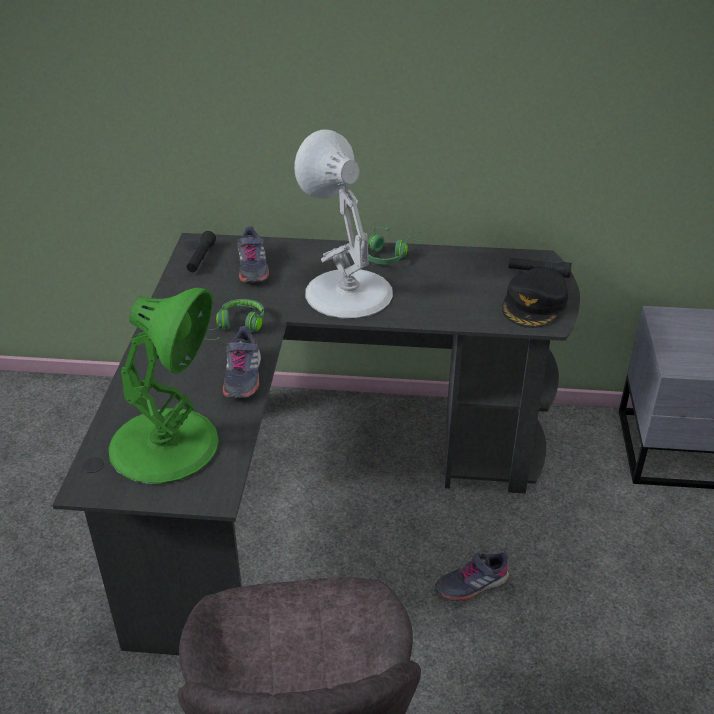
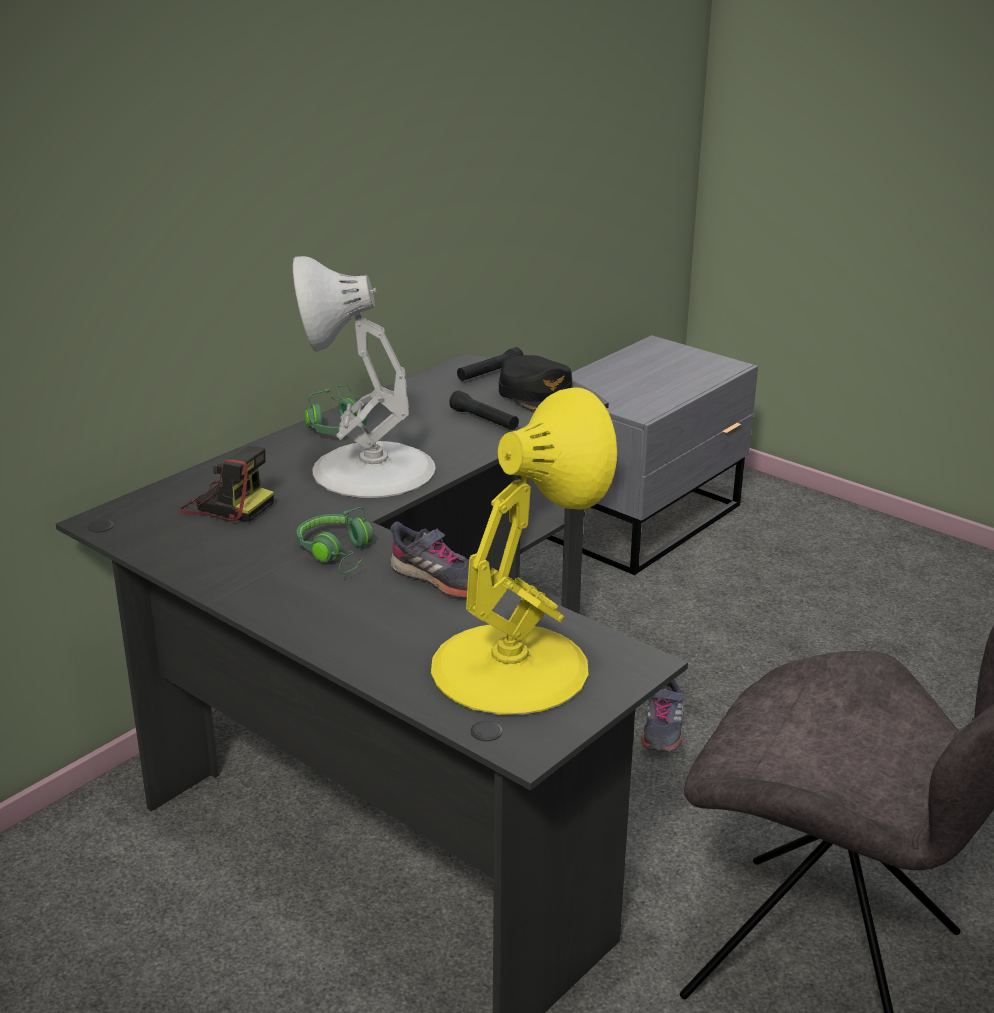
camera: 55 degrees left, 10 degrees down
green table lamp [108,288,219,484] -> yellow table lamp [431,387,617,715]
black flashlight [186,231,216,272] -> black flashlight moved to [449,390,519,430]
grey shoe [237,226,269,283] -> camera [180,446,274,522]

